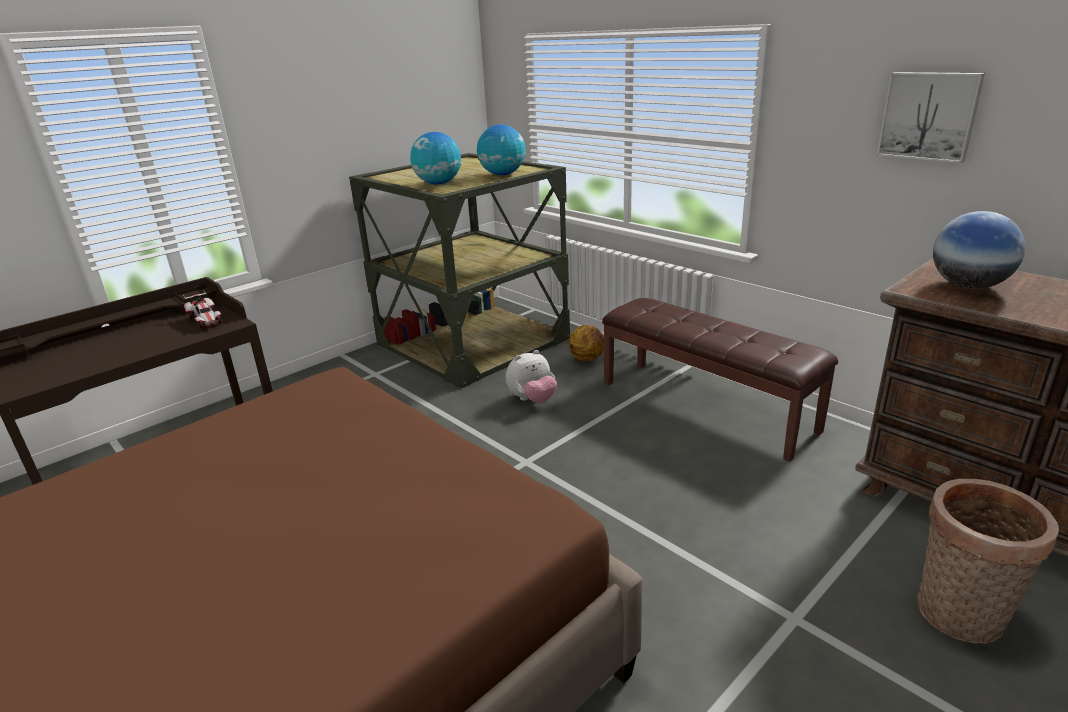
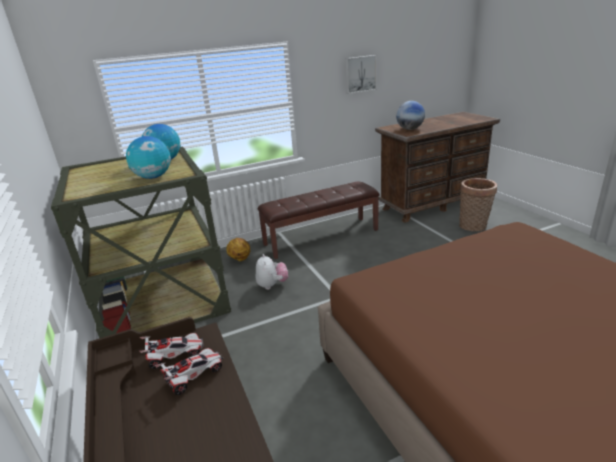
camera: 70 degrees left, 0 degrees up
none -> toy car [155,348,224,395]

